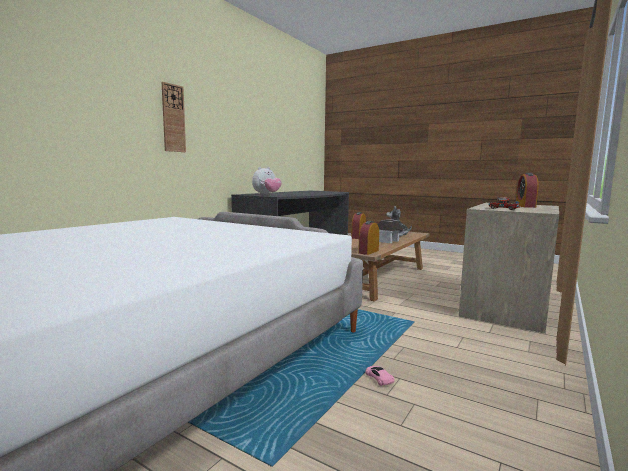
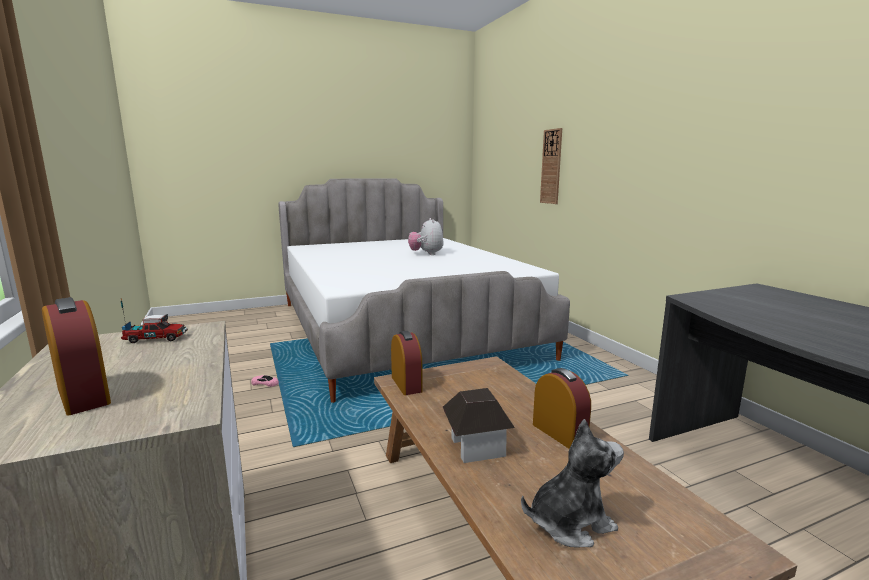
camera: 125 degrees right, 5 degrees up
wall clock [162,82,186,152] -> wall clock moved to [540,128,562,204]
plush toy [252,167,282,195] -> plush toy moved to [408,218,444,255]

